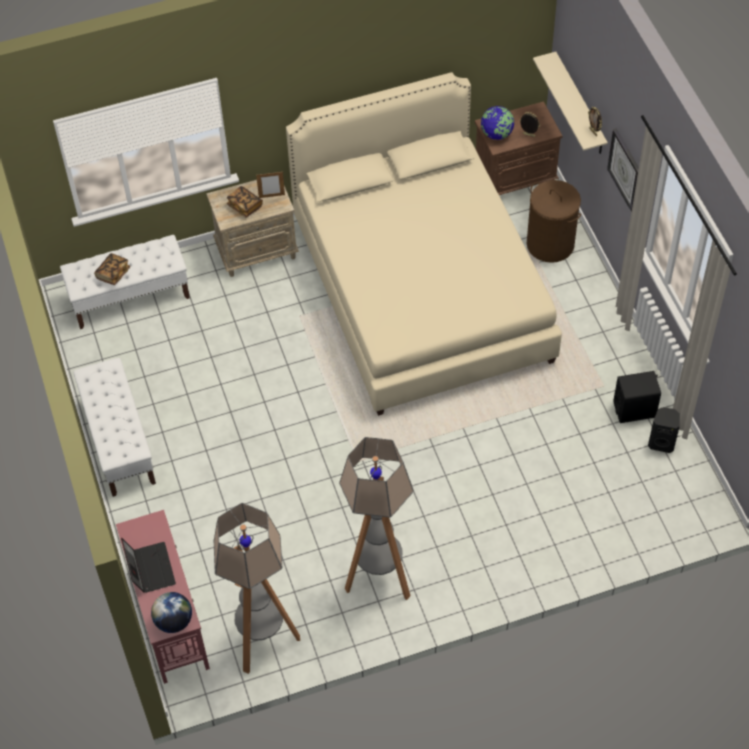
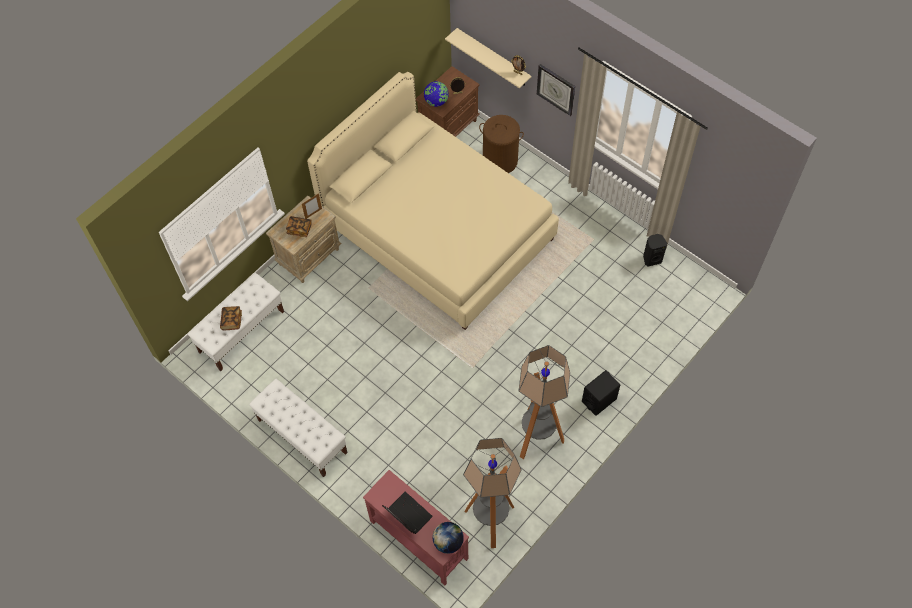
camera: 30 degrees left, 5 degrees up
black speaker [613,371,661,423] -> black speaker moved to [582,370,620,416]

